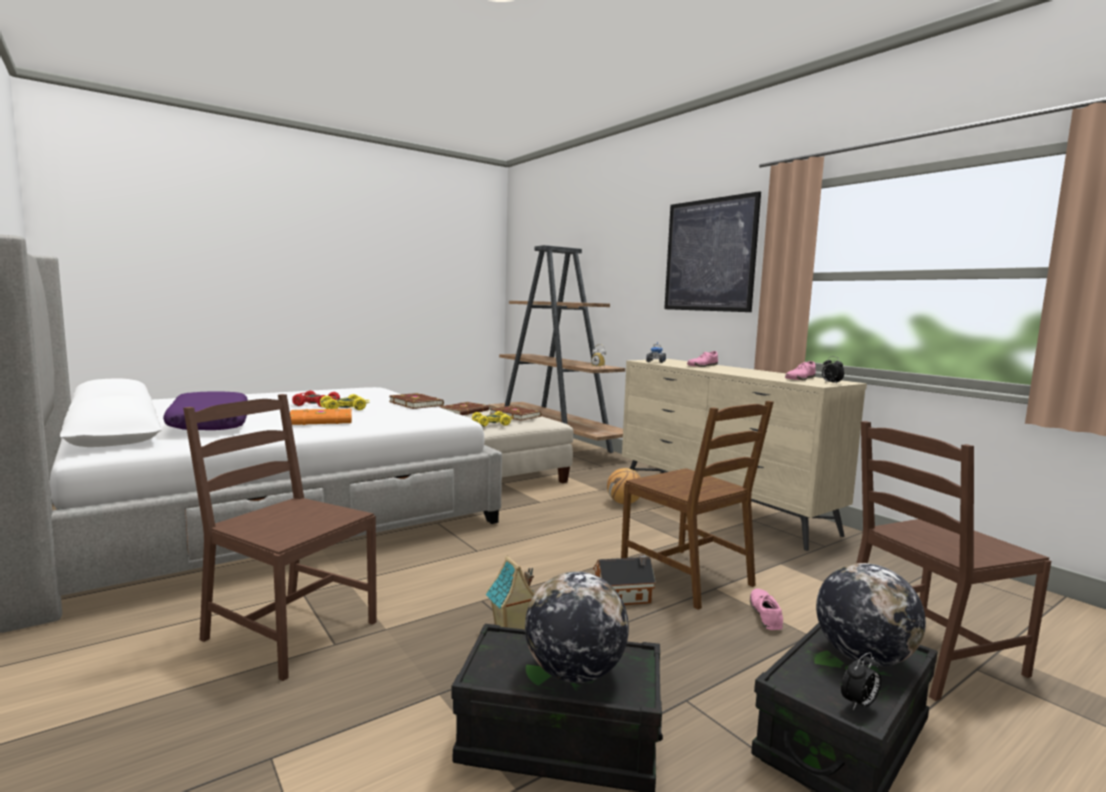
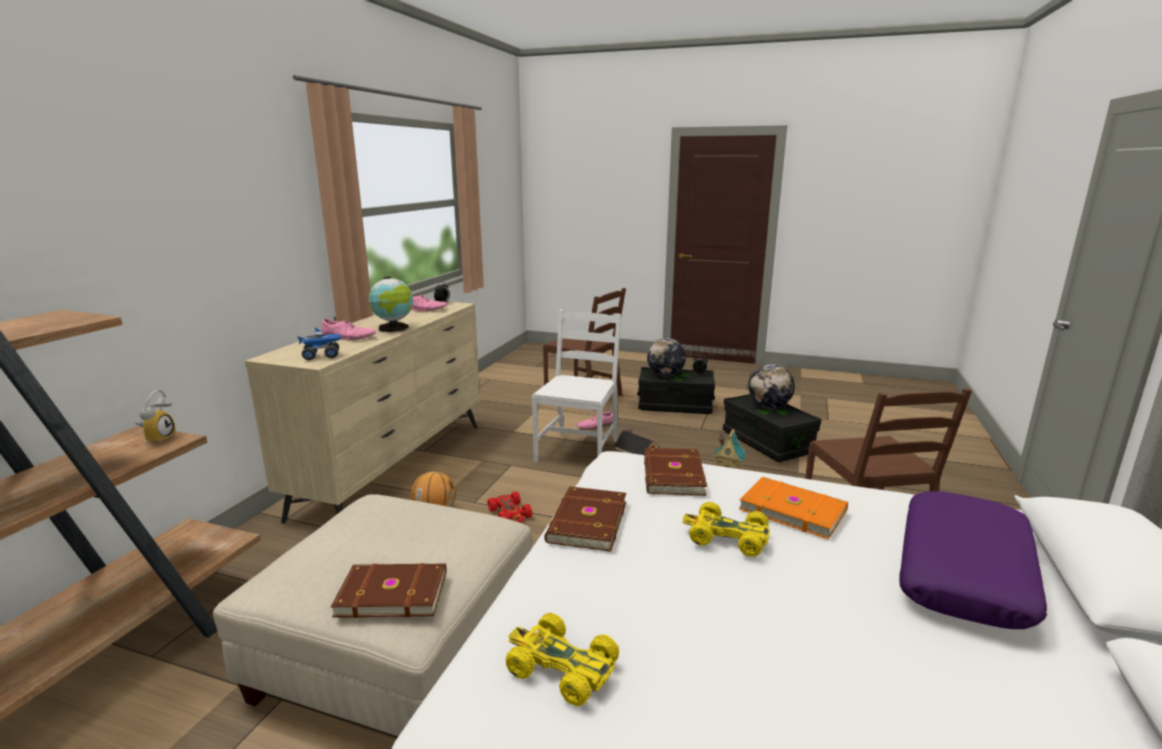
camera: 125 degrees left, 10 degrees up
red toy car [292,391,340,407] -> red toy car moved to [487,491,532,523]
yellow toy car [472,411,512,427] -> yellow toy car moved to [506,613,619,707]
brown book [490,406,541,421] -> brown book moved to [644,448,707,496]
brown chair [621,401,774,610] -> white chair [532,309,621,462]
picture [664,191,761,312] -> none
none -> globe [369,277,413,332]

